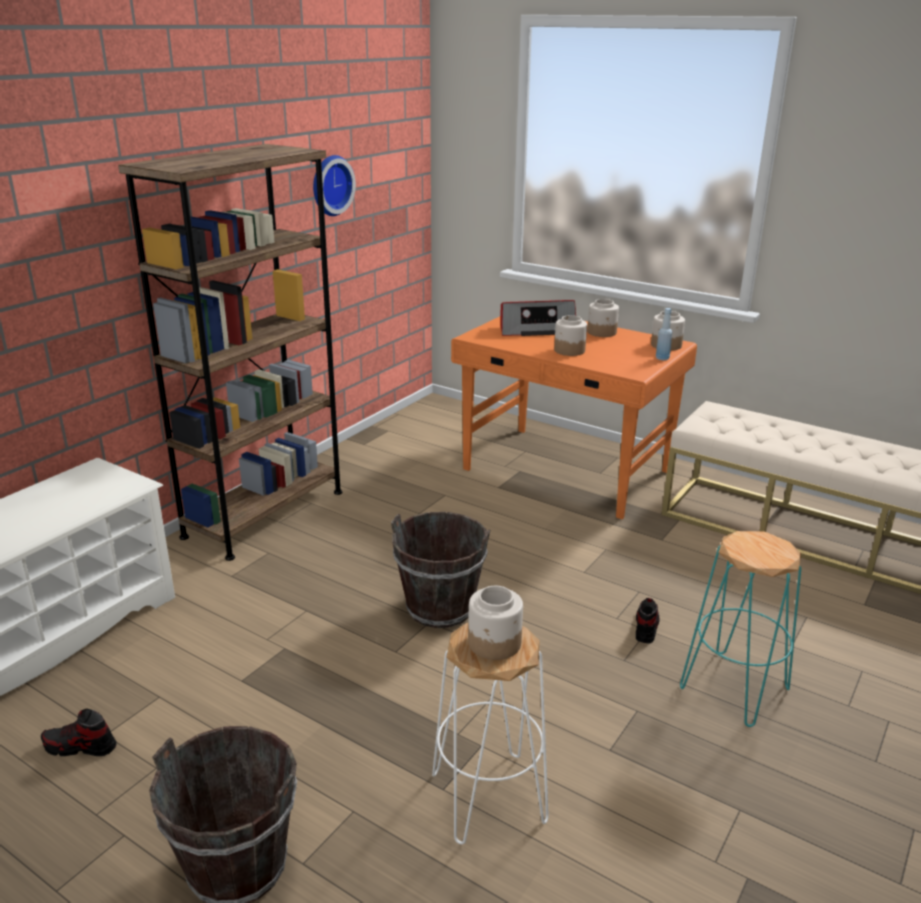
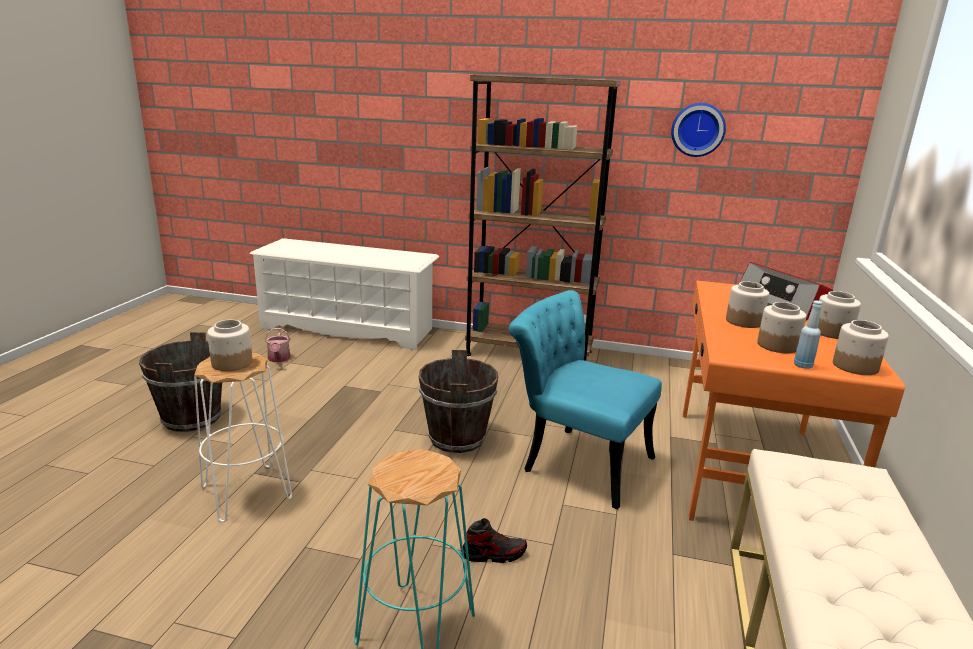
camera: 70 degrees right, 5 degrees down
shoe [41,709,117,756] -> watering can [265,328,291,362]
none -> turquoise chair [509,290,662,509]
none -> jar [757,302,806,353]

